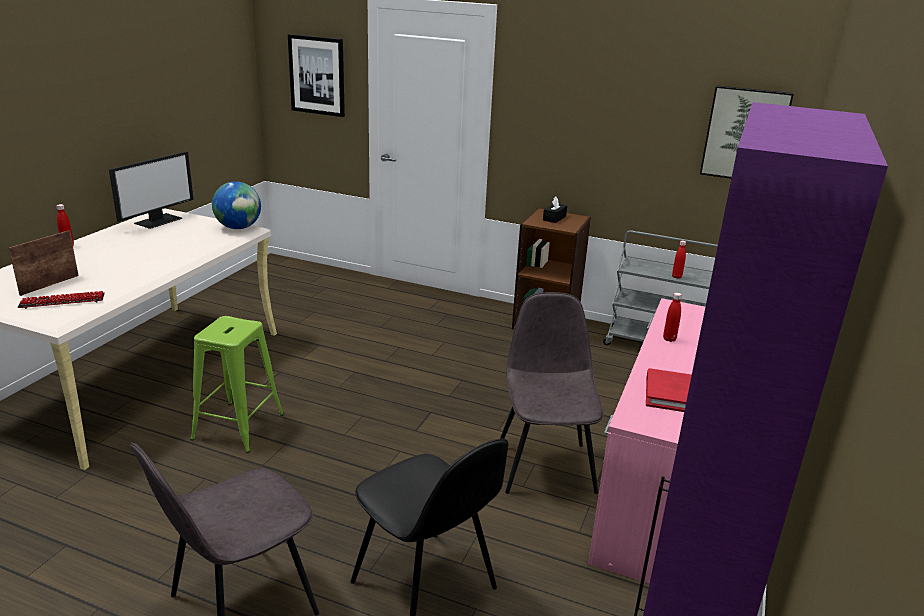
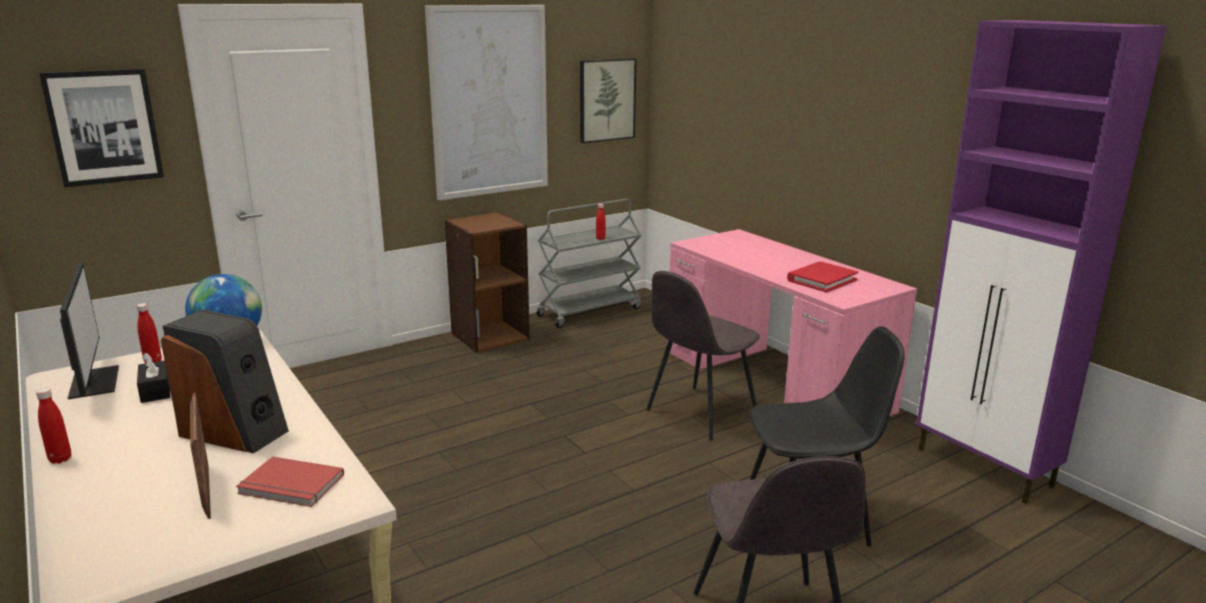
camera: 55 degrees left, 5 degrees down
keyboard [18,291,105,309] -> red book [236,456,344,507]
green stool [190,316,284,453] -> none
grey chair [500,292,604,494] -> grey chair turned 75 degrees counterclockwise [646,271,760,440]
black tissue box [543,196,567,223] -> black tissue box moved to [137,353,170,403]
red bottle [663,293,682,342] -> red bottle moved to [137,303,162,363]
none -> speaker [161,310,289,453]
none -> picture [425,5,548,200]

